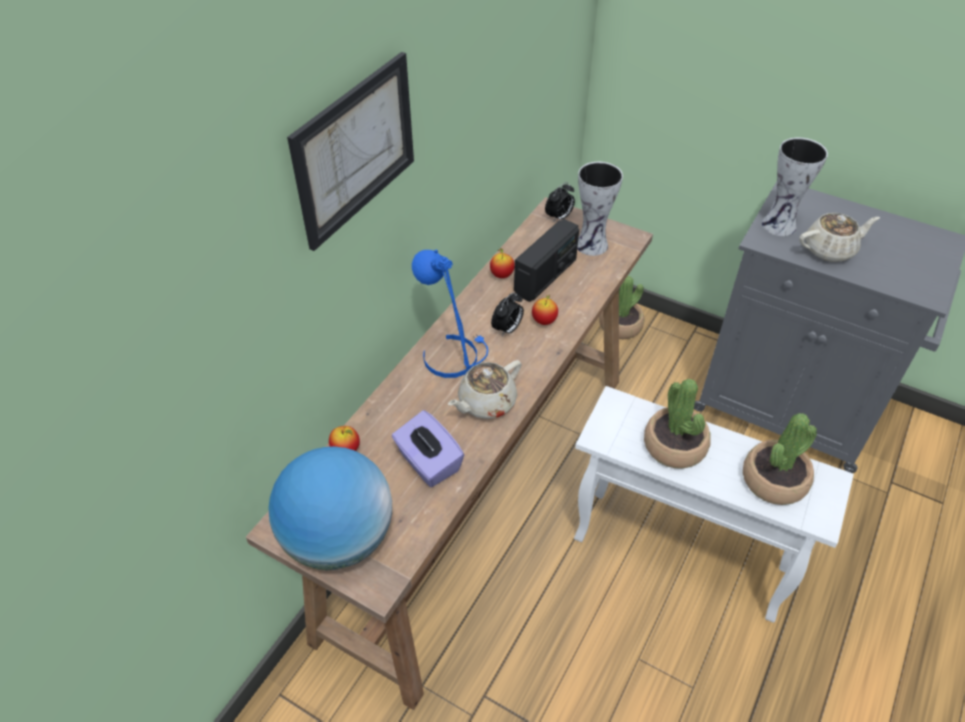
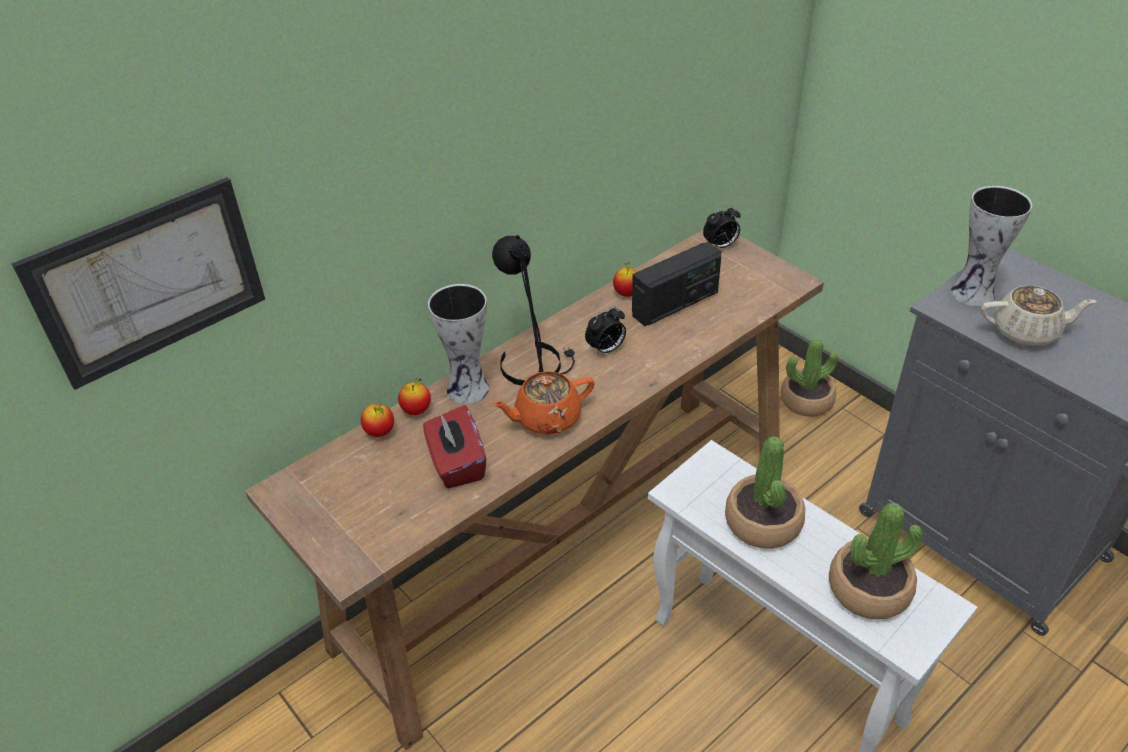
camera: 20 degrees right, 5 degrees down
globe [268,446,392,570] -> none
picture [287,52,414,251] -> picture moved to [12,177,265,390]
purple tissue box [392,410,464,487] -> red tissue box [423,405,486,489]
blue table lamp [412,249,488,378] -> black table lamp [492,235,575,385]
beige teapot [448,360,522,419] -> orange teapot [492,371,594,435]
apple [532,294,558,325] -> apple moved to [398,378,431,415]
vase [577,162,623,256] -> vase moved to [428,284,490,404]

